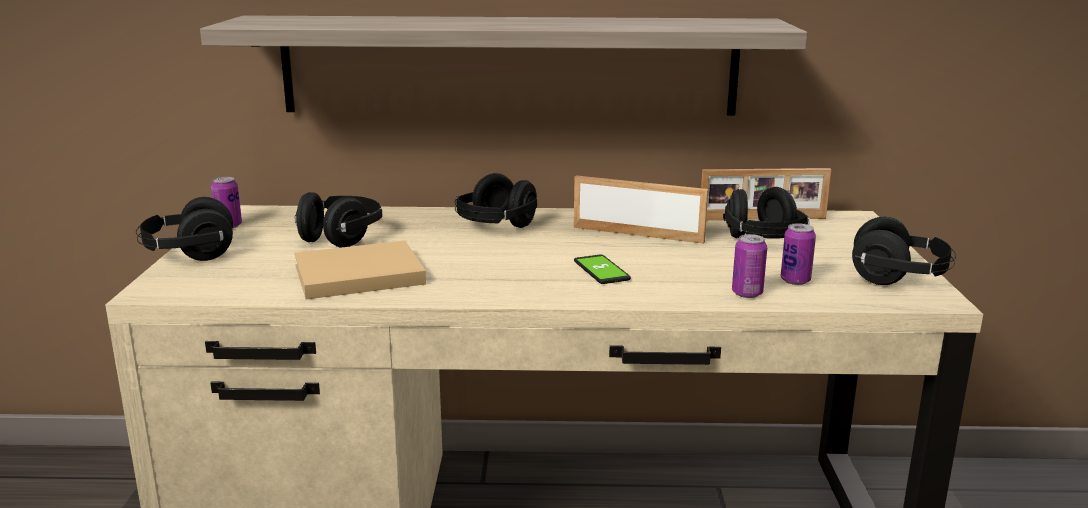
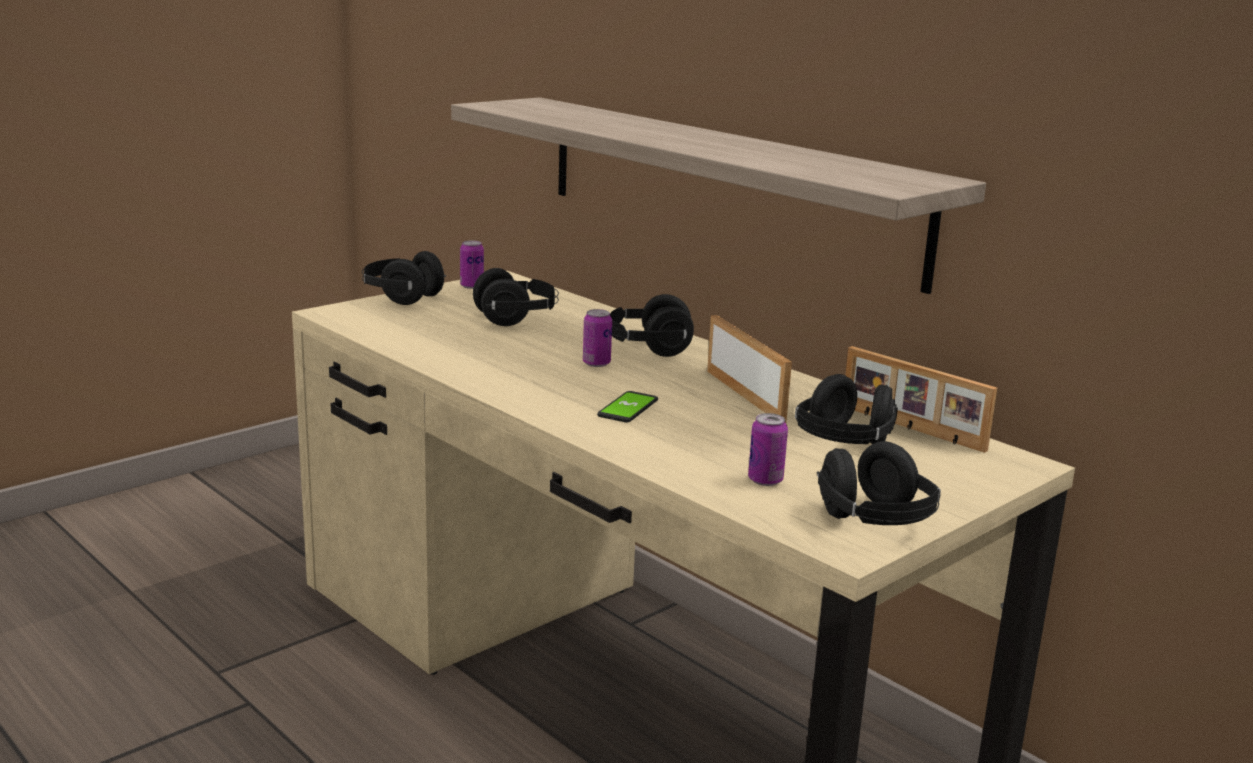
camera: 45 degrees right, 0 degrees up
beige book [294,241,426,300] -> none
can [732,234,767,298] -> can moved to [583,309,612,367]

